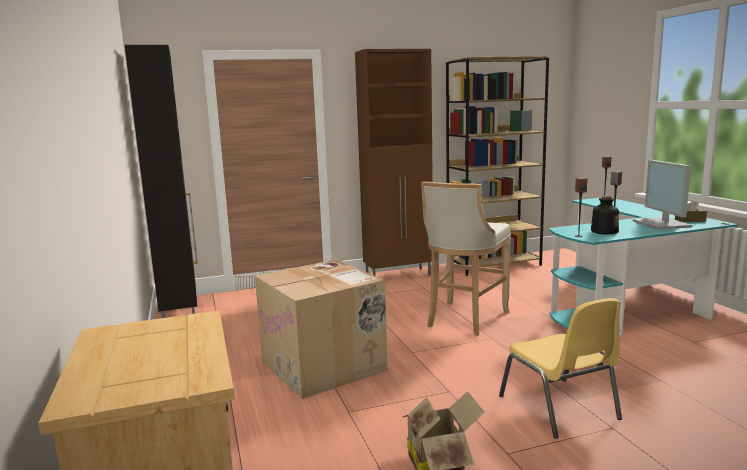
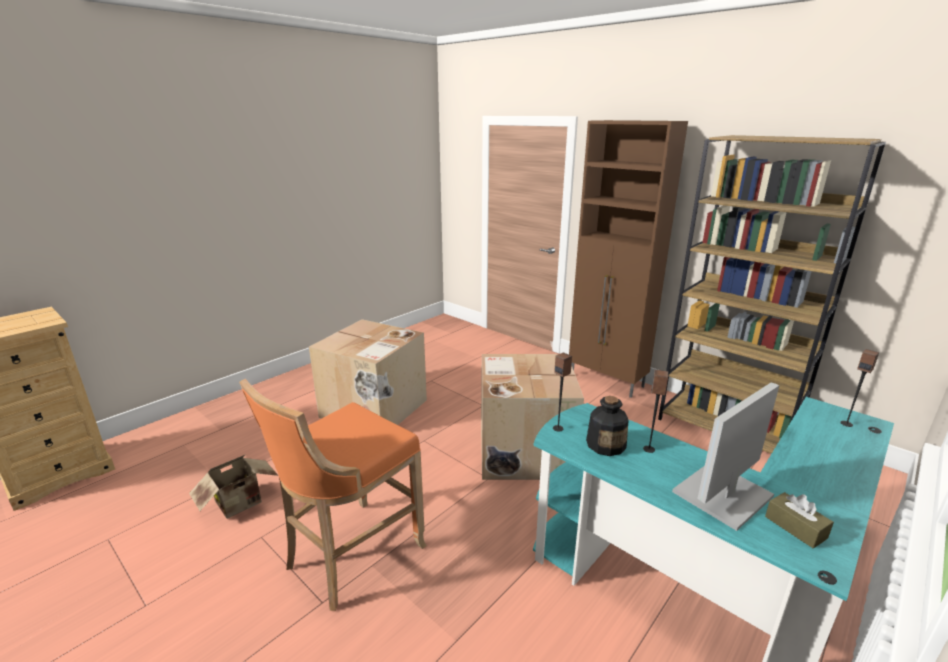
camera: 60 degrees right, 10 degrees up
black cabinet [125,45,198,318] -> none
beige stool [421,181,511,336] -> cardboard box [481,354,584,480]
yellow chair [499,298,622,439] -> orange stool [239,379,427,611]

